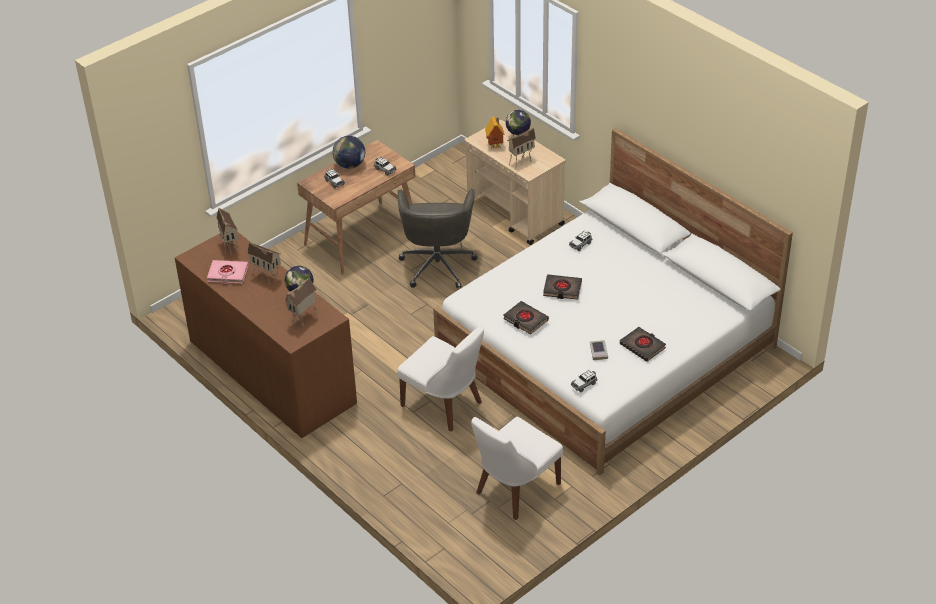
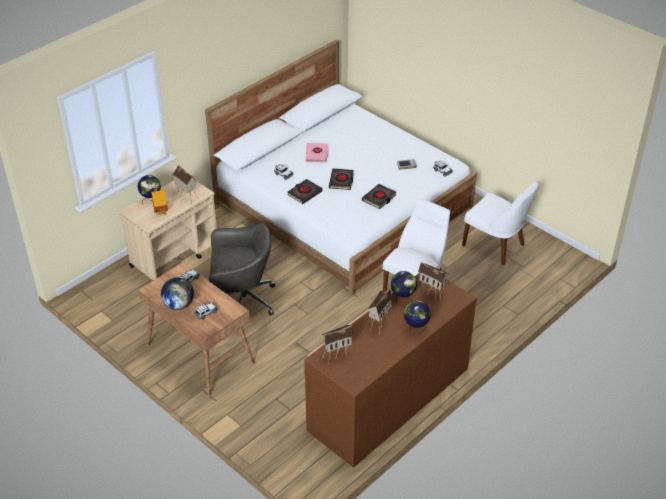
camera: 95 degrees left, 0 degrees up
pink book [207,260,248,284] -> pink book moved to [305,143,328,163]
black book [620,327,666,362] -> black book moved to [287,179,322,204]
none -> globe [404,301,431,333]

